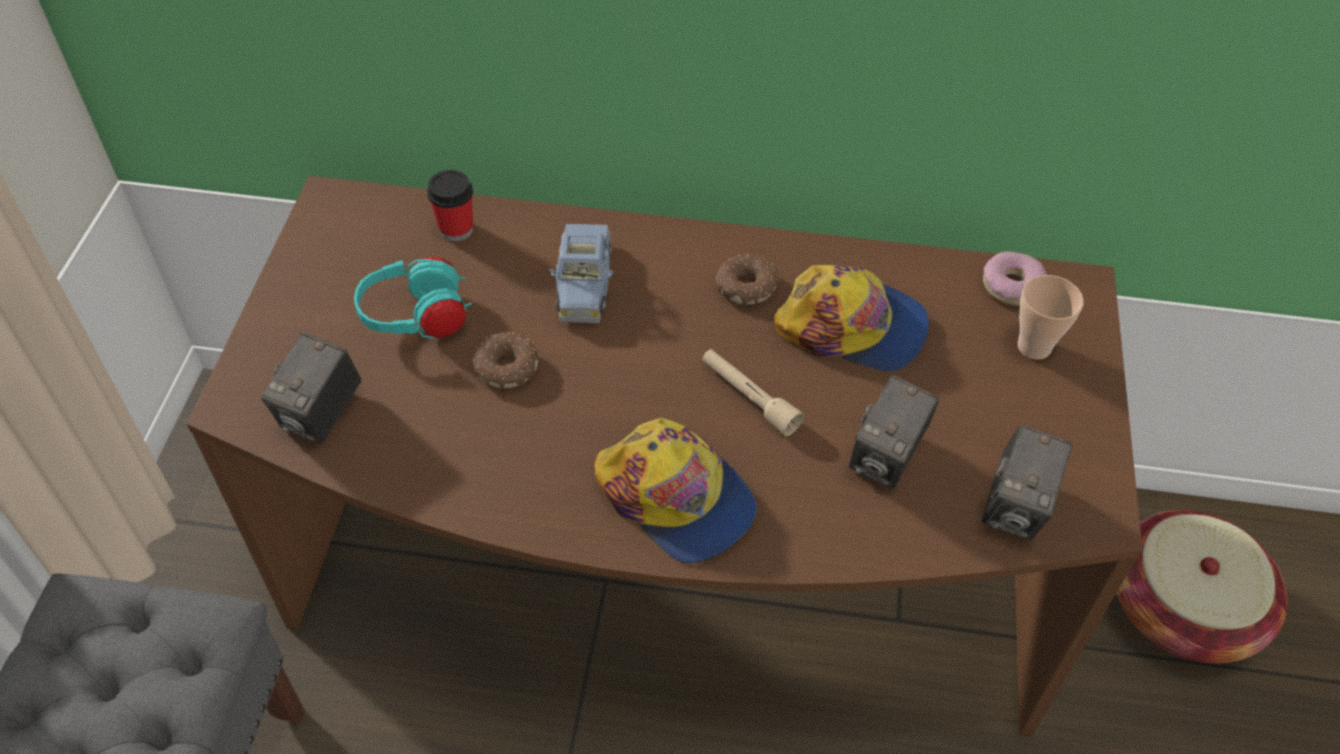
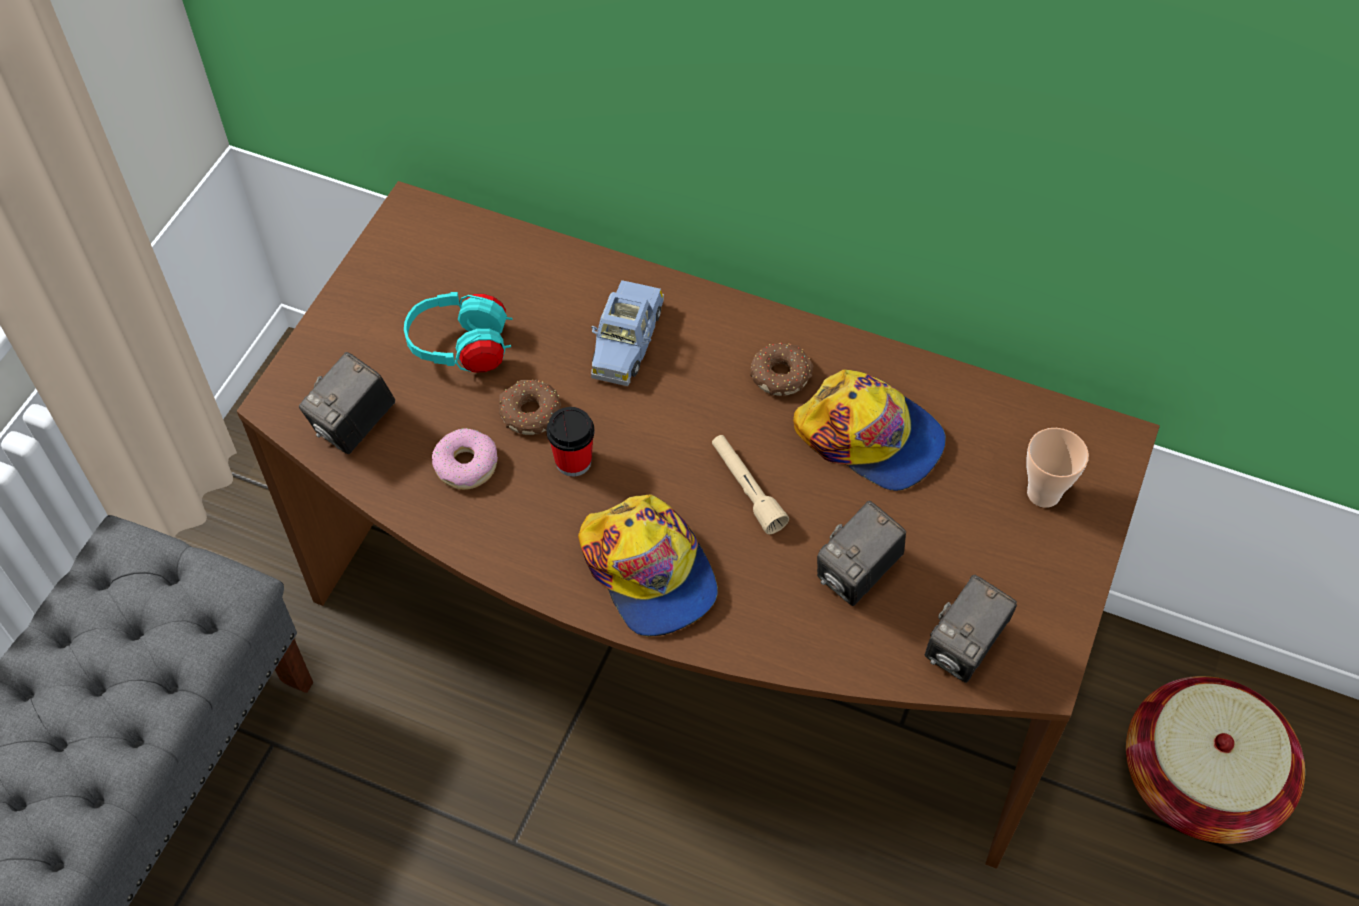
camera: 15 degrees right, 5 degrees up
cup [427,170,473,241] -> cup moved to [547,407,595,477]
donut [983,251,1047,306] -> donut moved to [432,428,498,490]

